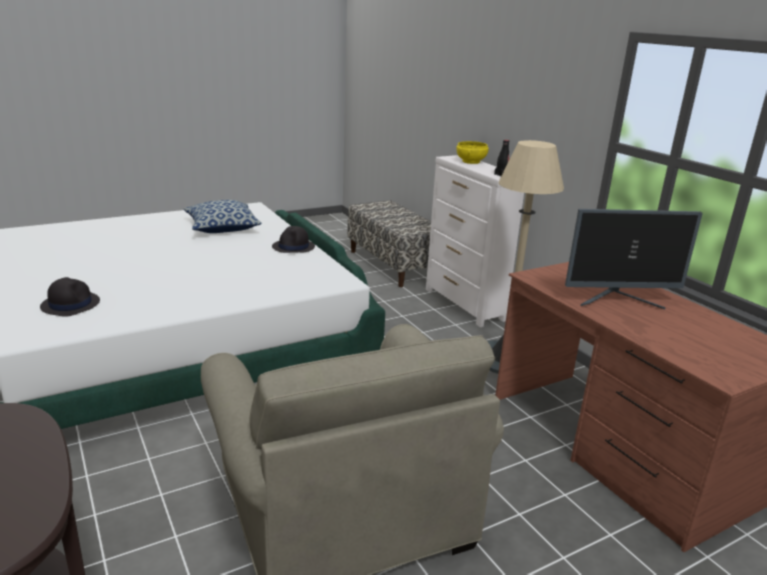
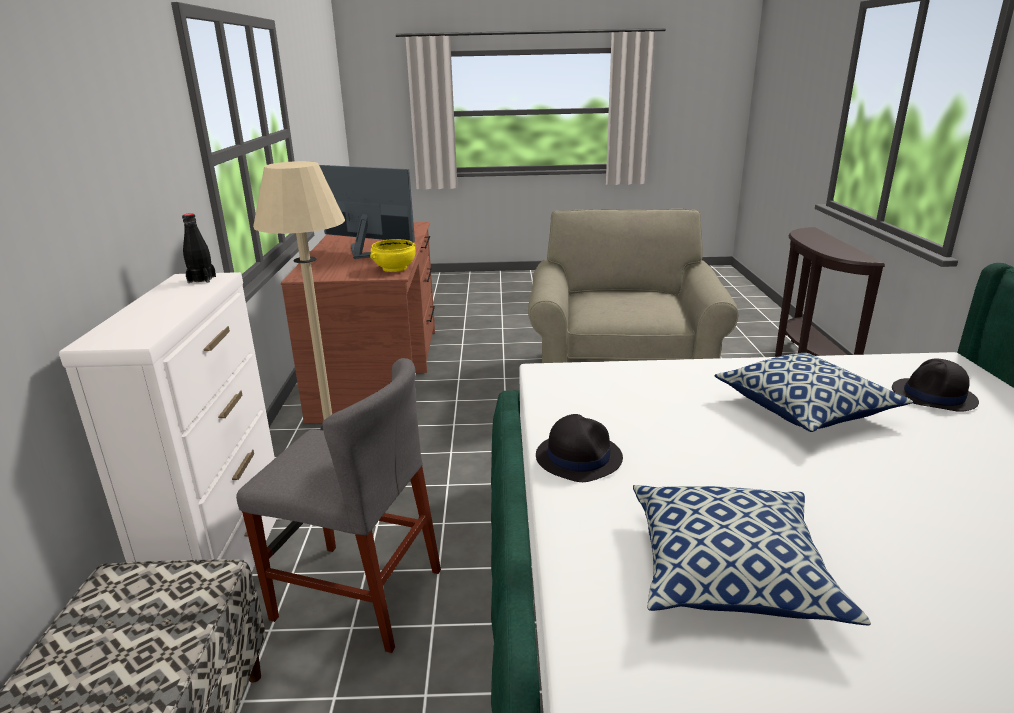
camera: 150 degrees left, 0 degrees up
yellow bowl [456,141,489,164] -> yellow bowl moved to [370,239,416,272]
none -> grey chair [236,358,441,653]
none -> pillow [715,353,913,432]

